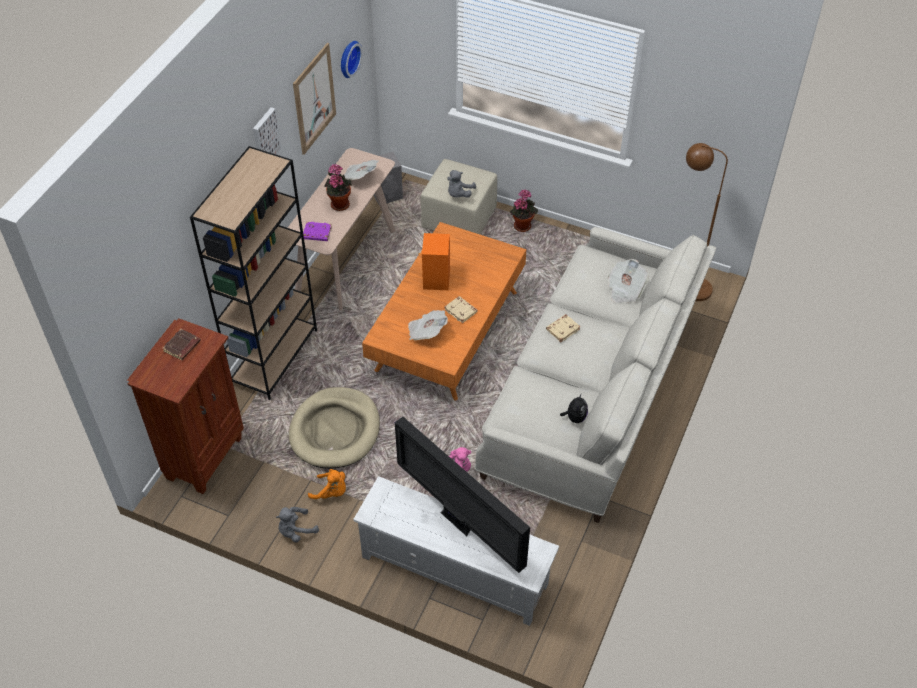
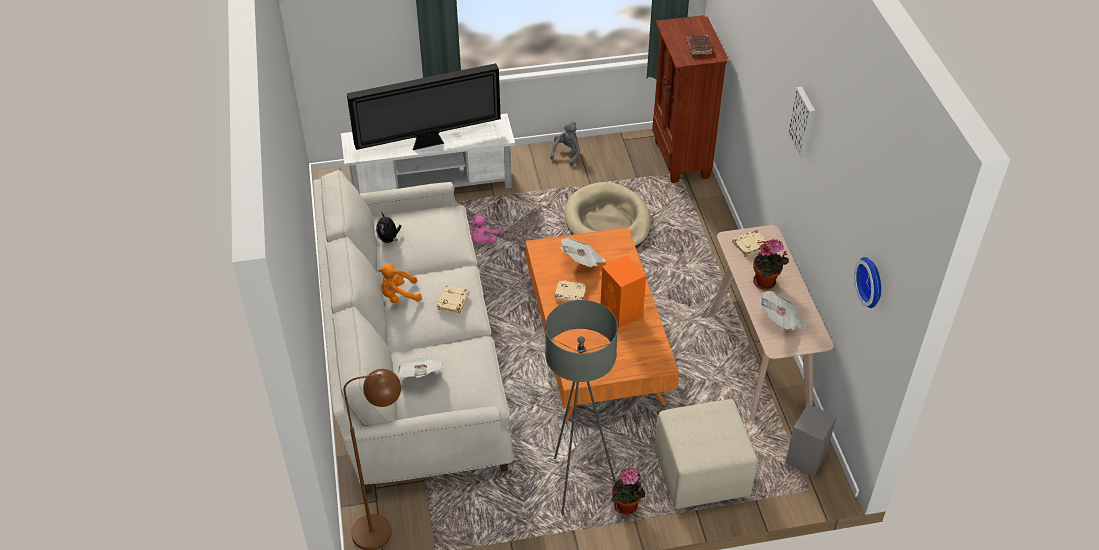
camera: 145 degrees right, 5 degrees down
beige bookcase [190,146,317,400] -> none
picture [293,43,336,155] -> none
purple book [303,222,332,241] -> beige book [732,230,767,257]
orange plush toy [308,469,346,499] -> orange plush toy moved to [378,263,422,303]
television [395,416,530,573] -> television turned 150 degrees clockwise [347,63,501,150]
grey plush toy [447,170,476,198] -> none
none -> grey floor lamp [545,300,618,515]

